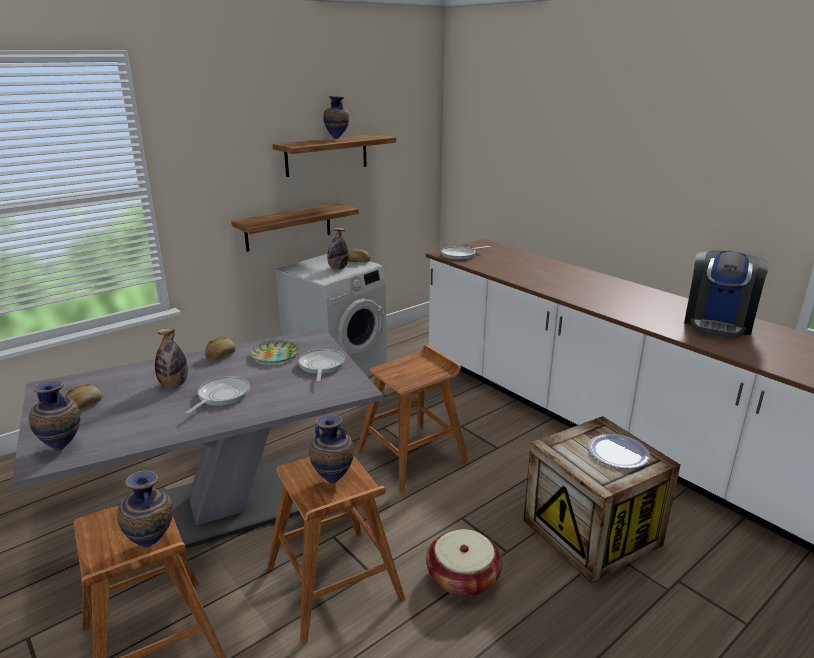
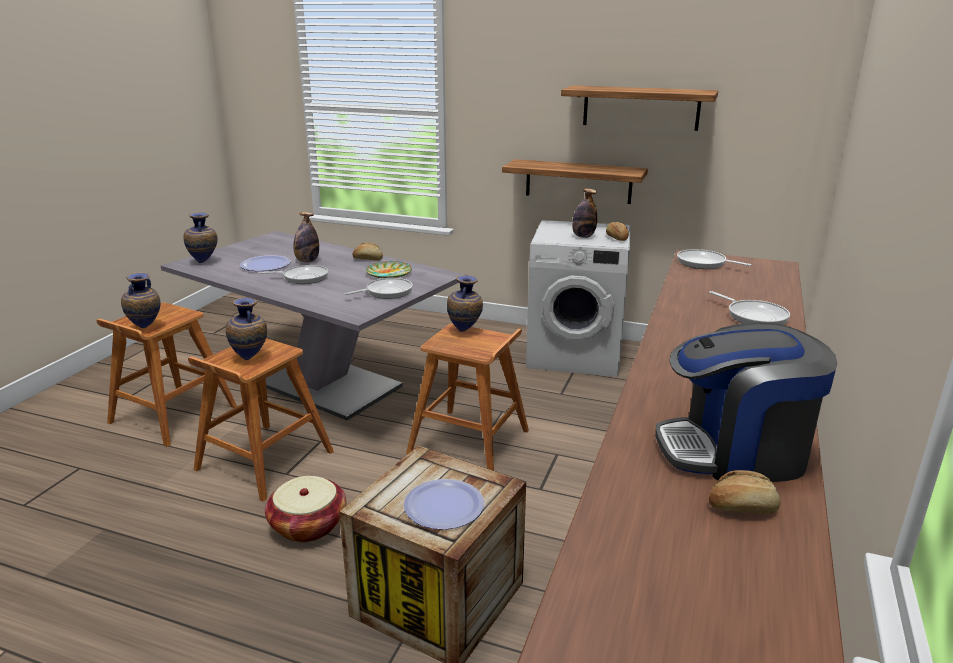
camera: 60 degrees right, 0 degrees up
bread [65,384,103,409] -> bread moved to [709,470,781,514]
vase [323,96,349,139] -> vase moved to [447,275,483,332]
none -> plate [240,255,290,271]
none -> frying pan [709,291,790,325]

